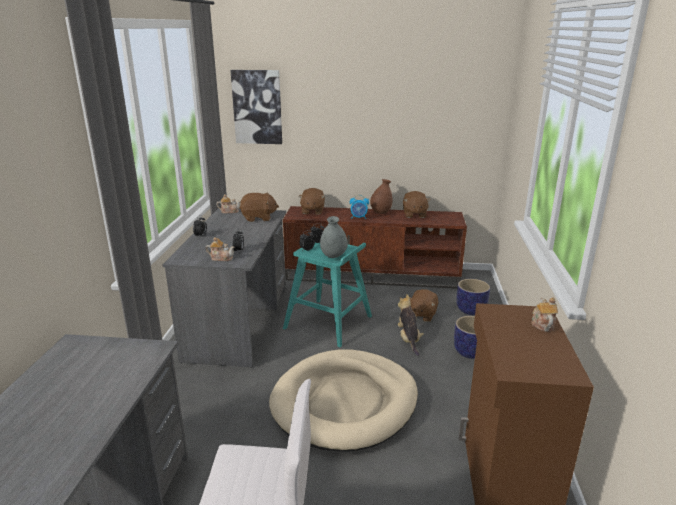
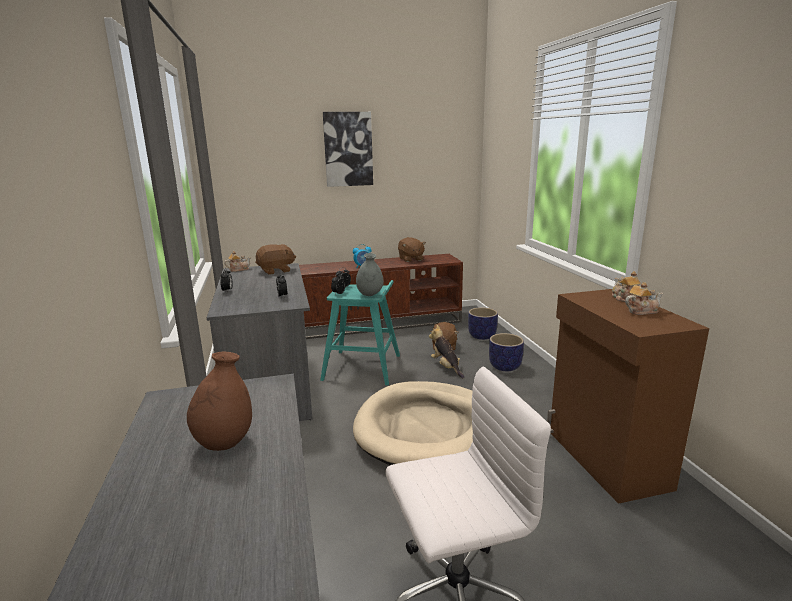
camera: 20 degrees left, 5 degrees down
teapot [205,237,235,261] -> teapot moved to [625,282,663,315]
picture [230,70,282,144] -> picture moved to [323,112,373,187]
brown plush toy [299,188,325,214] -> none
brown vase [370,179,392,214] -> brown vase moved to [187,351,252,451]

